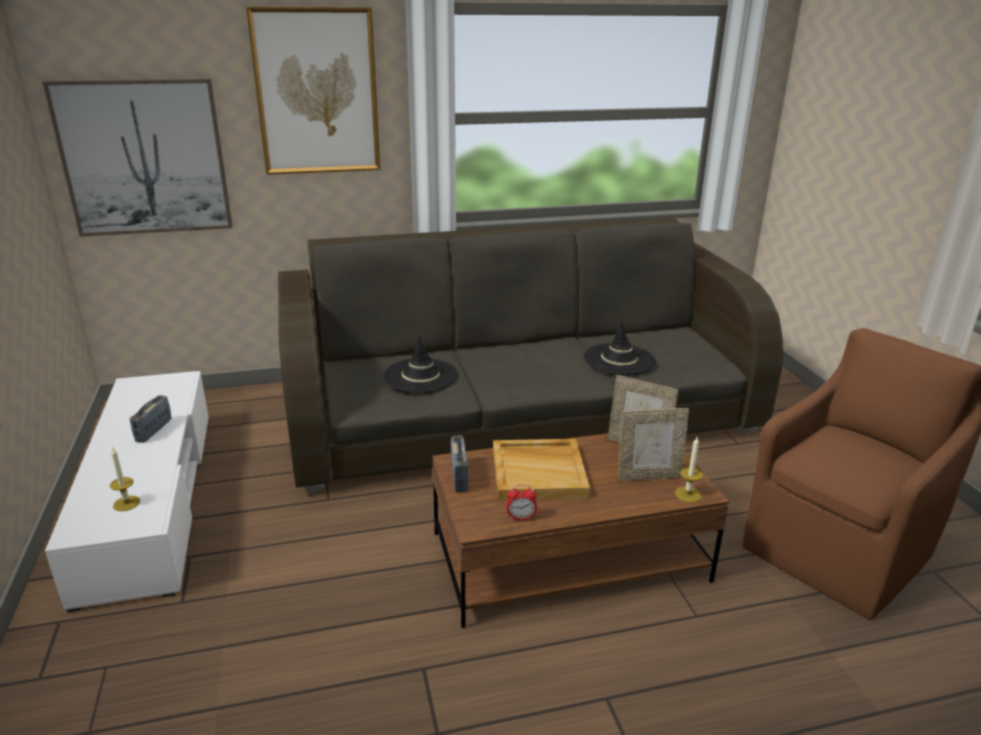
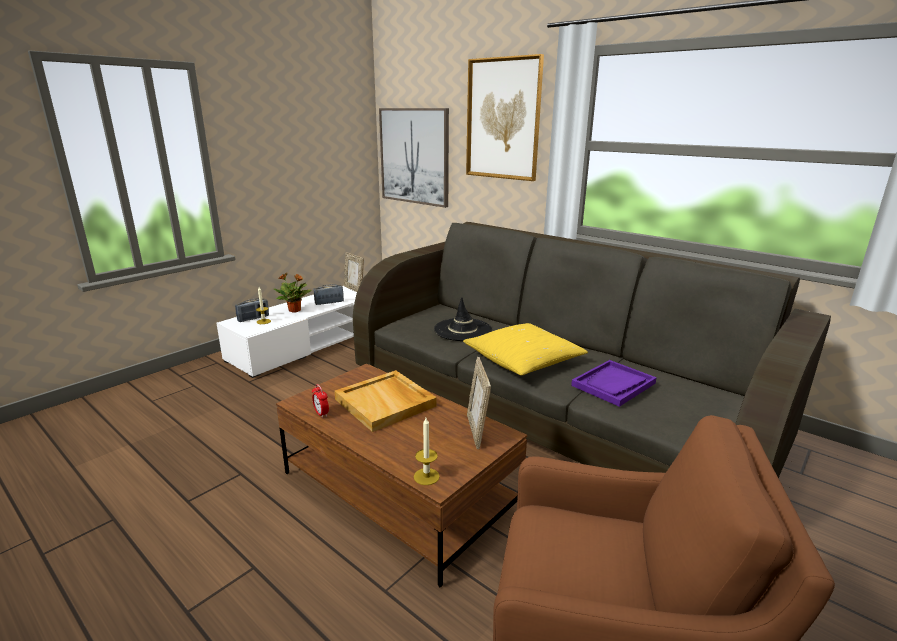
camera: 55 degrees right, 5 degrees down
radio [451,435,468,492] -> radio moved to [235,298,269,322]
black hat [584,321,656,375] -> purple tray [571,360,657,407]
picture frame [618,408,689,481] -> picture frame moved to [344,252,364,292]
none -> potted plant [274,273,312,313]
none -> yellow pillow [463,323,588,375]

